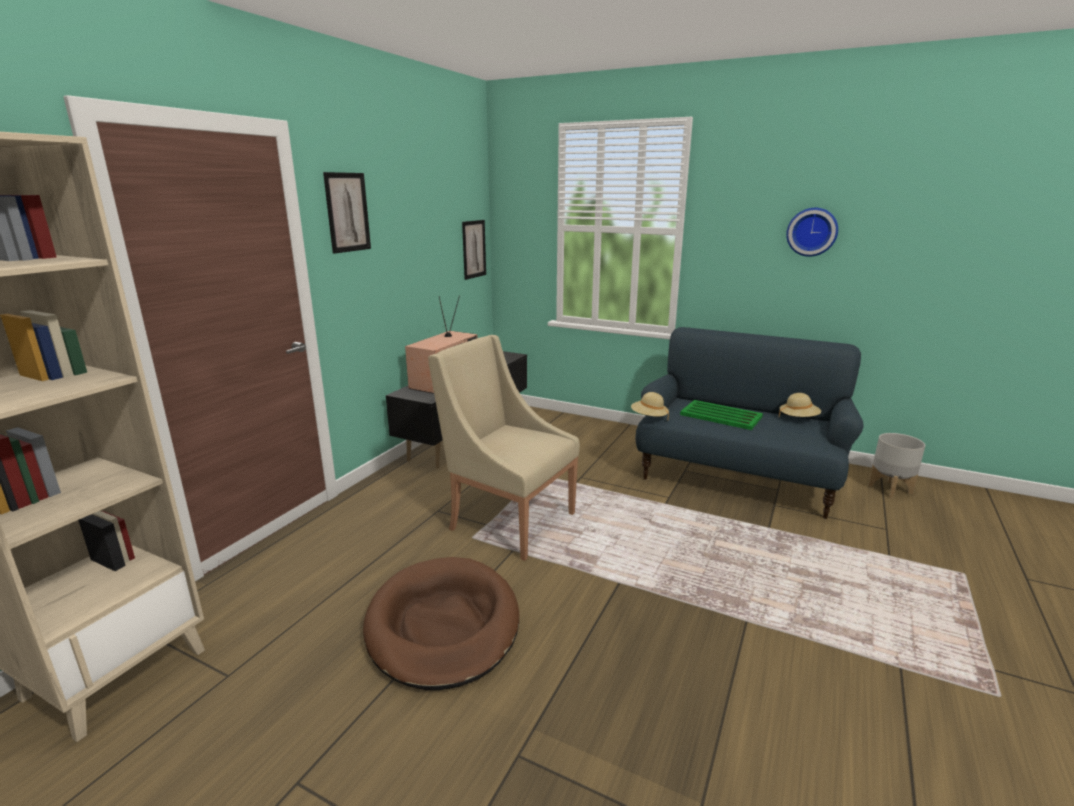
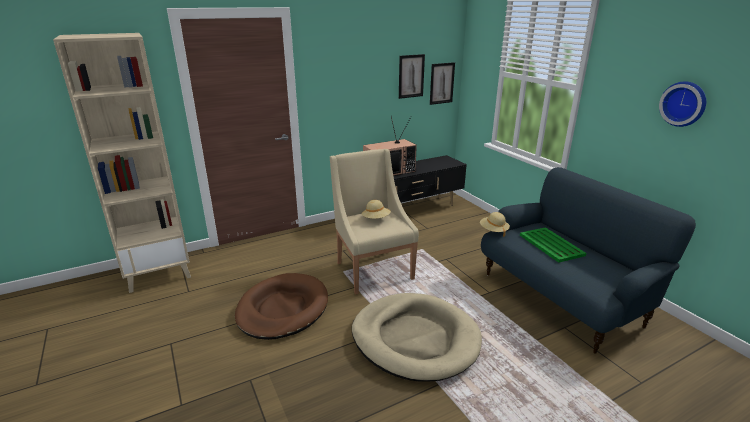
camera: 35 degrees right, 5 degrees up
picture [323,172,371,254] -> picture moved to [399,54,425,99]
beige hat [779,393,821,417] -> beige hat moved to [362,200,391,219]
grey planter [868,433,925,499] -> none
none -> beige dog bed [352,293,482,382]

